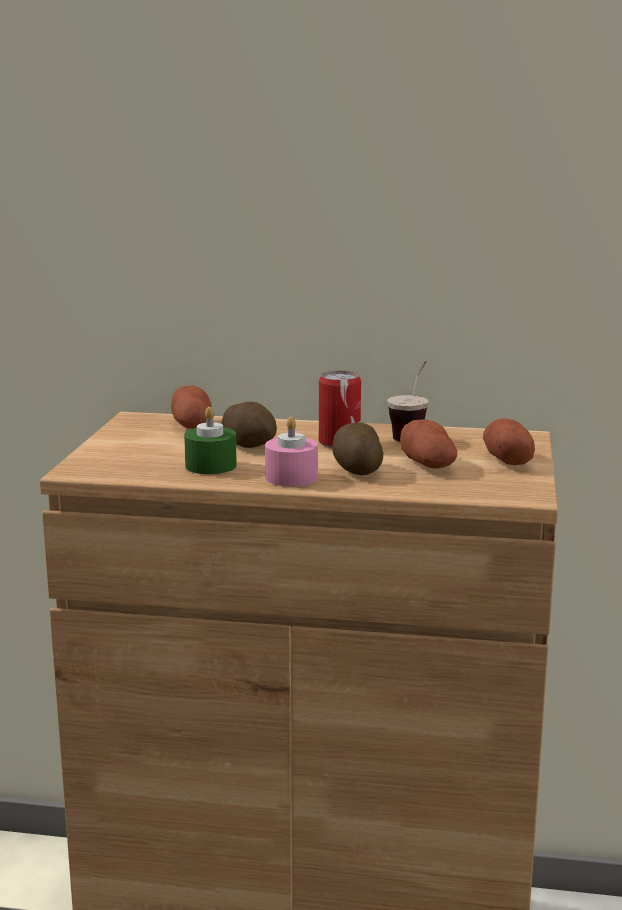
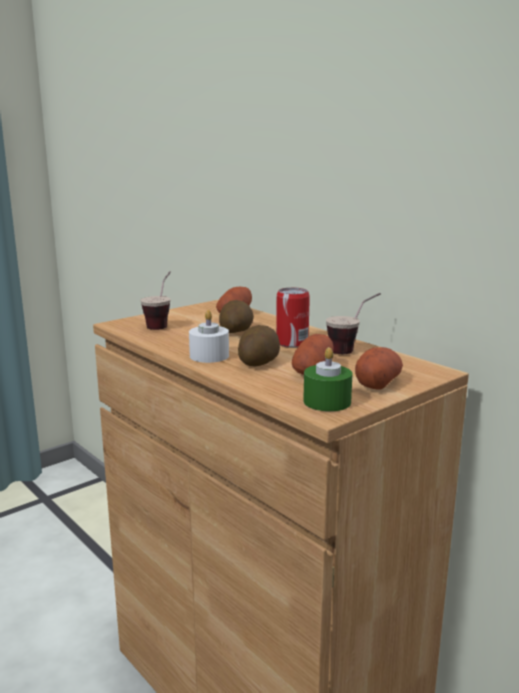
camera: 40 degrees right, 0 degrees up
green candle [184,407,237,474] -> green candle moved to [303,347,352,412]
pink candle [265,417,318,486] -> white candle [189,310,229,363]
none -> cup [140,272,171,330]

